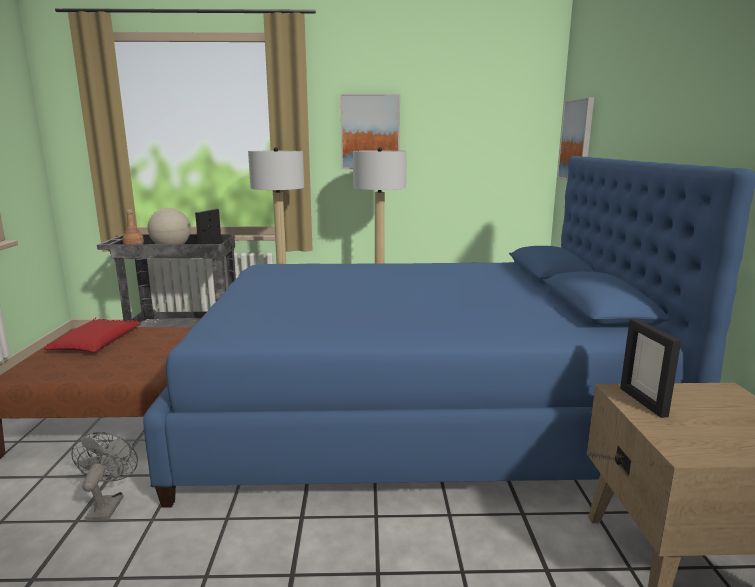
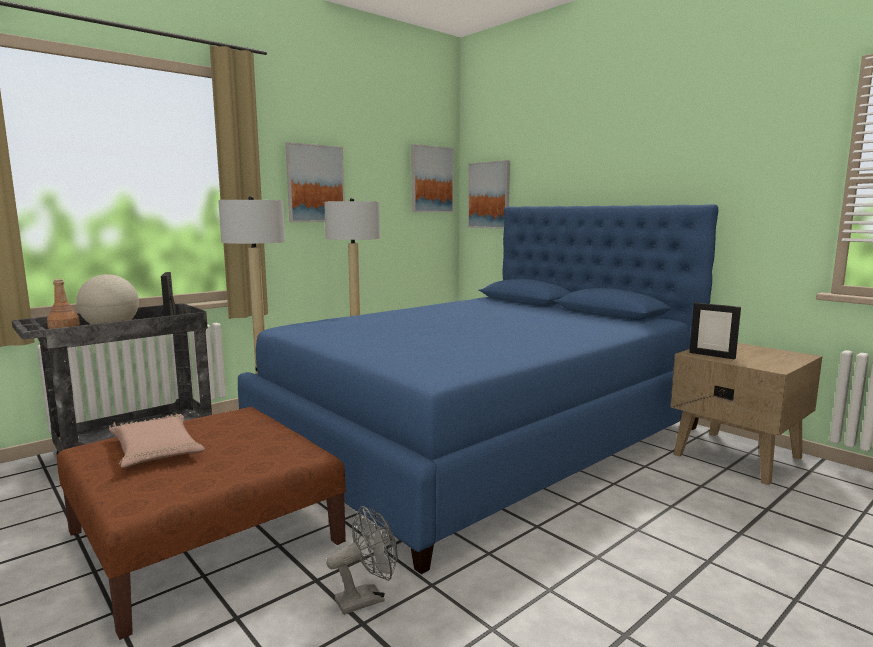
camera: 40 degrees left, 5 degrees down
red pillow [44,318,141,353] -> beige pillow [109,413,205,468]
grey fan [71,432,138,521] -> grey fan turned 105 degrees clockwise [326,506,398,615]
none -> picture [411,144,454,212]

